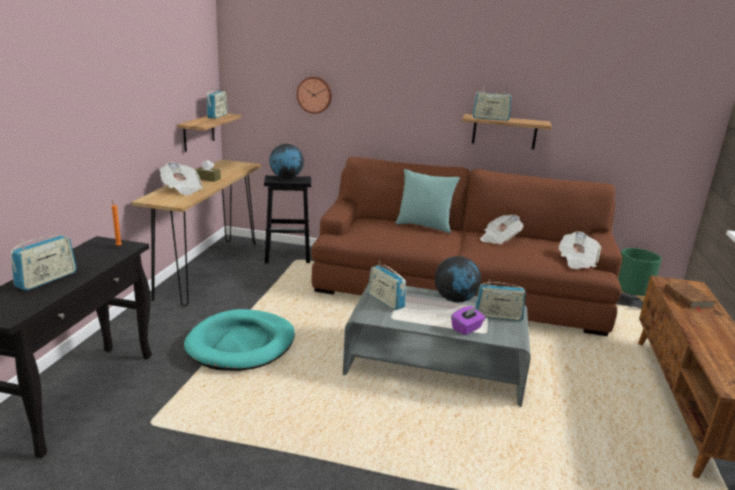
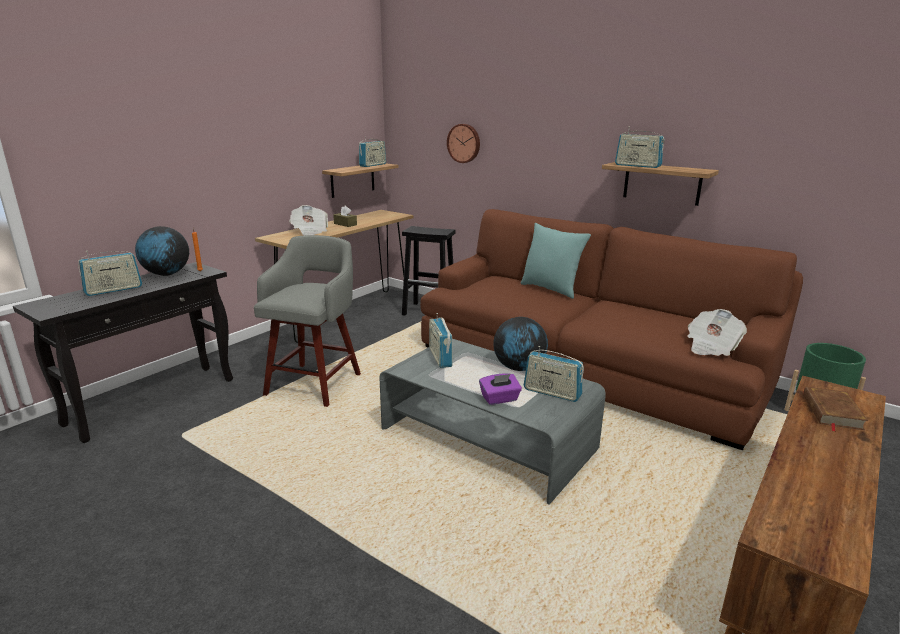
camera: 25 degrees right, 0 degrees up
turquoise dog bed [184,309,295,371] -> grey stool [254,235,361,407]
globe [269,144,304,179] -> globe moved to [135,226,189,276]
newspaper [480,215,523,245] -> none

